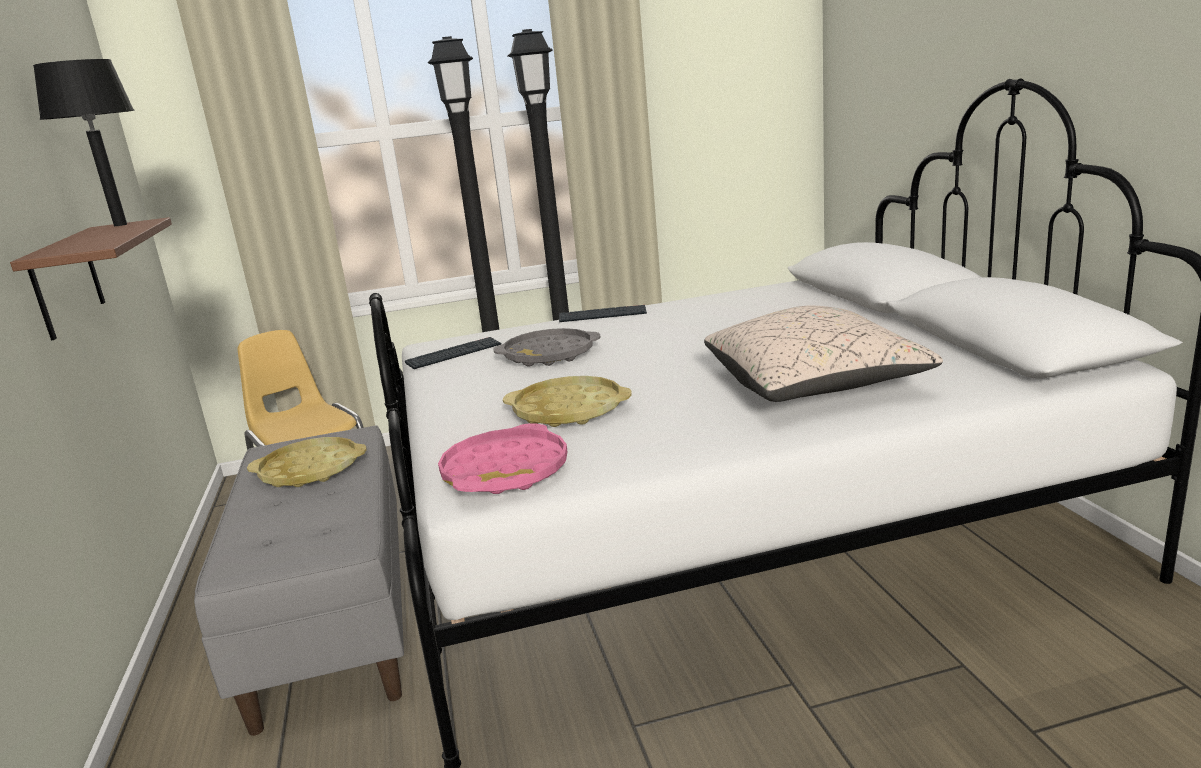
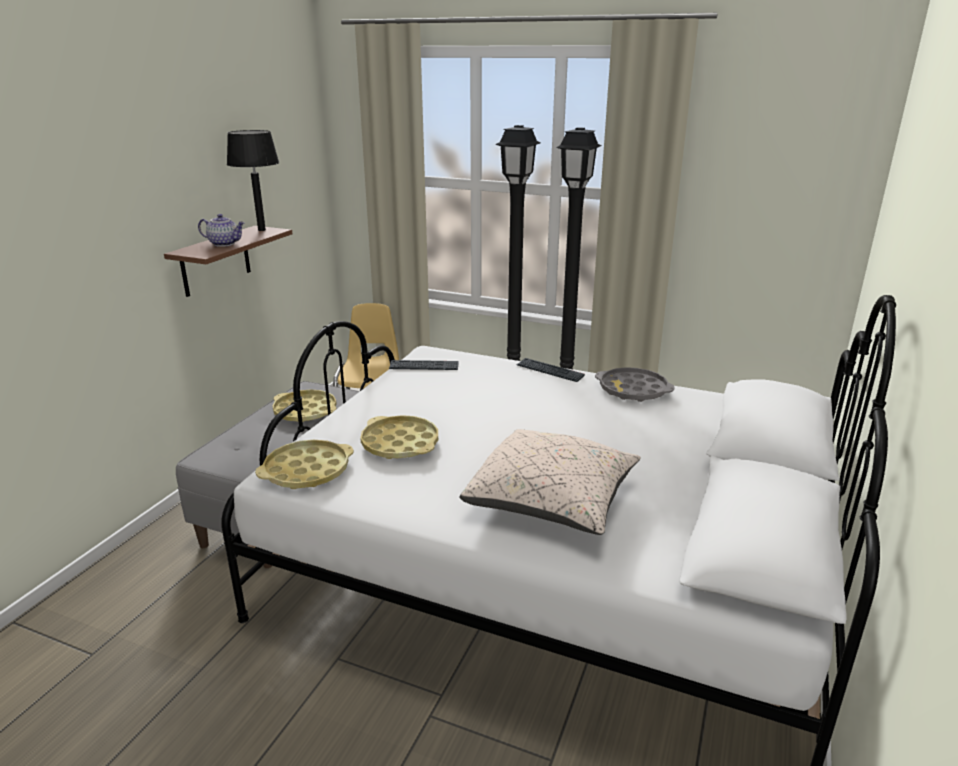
camera: 35 degrees right, 5 degrees up
pink tray [438,424,568,494] -> yellow tray [255,440,354,489]
grey tray [494,328,601,367] -> grey tray moved to [595,367,675,402]
none -> teapot [198,214,244,247]

